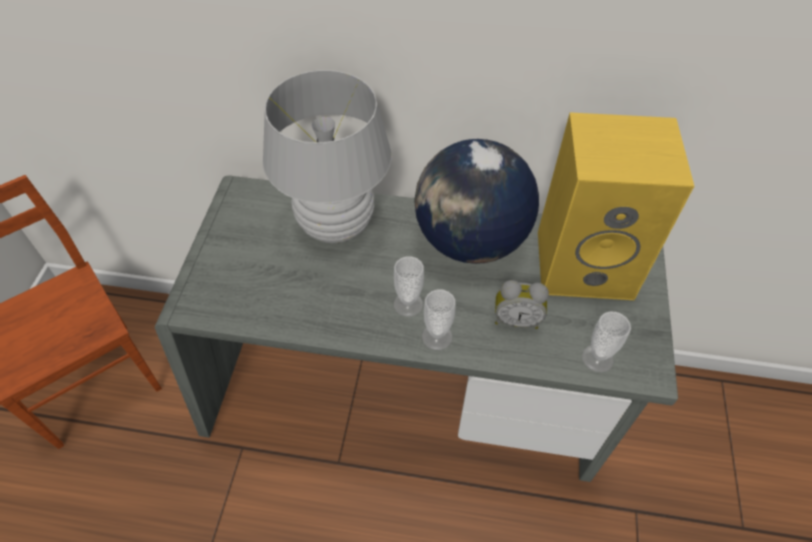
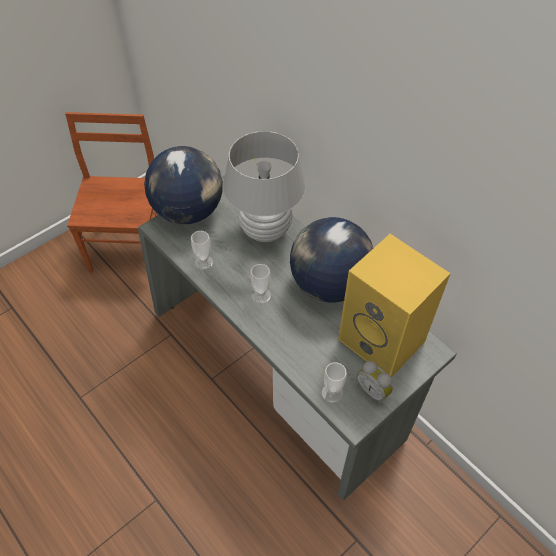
camera: 40 degrees right, 0 degrees up
cup [422,290,456,350] -> cup moved to [191,231,213,270]
alarm clock [495,280,549,329] -> alarm clock moved to [357,361,393,405]
none -> globe [144,146,223,224]

